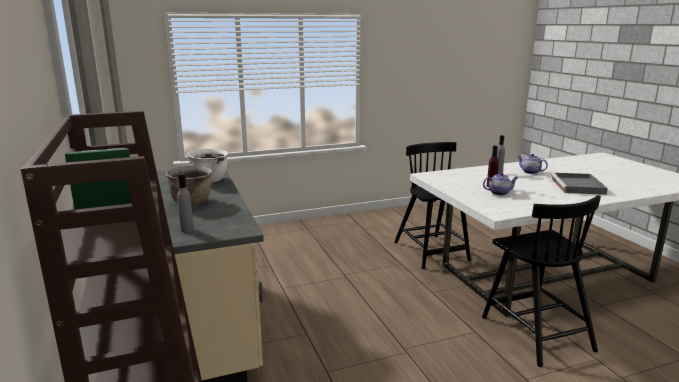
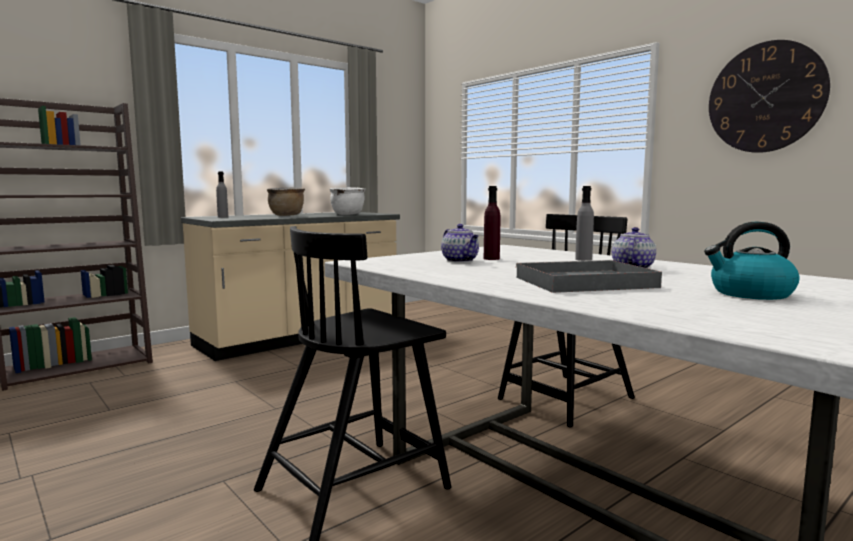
camera: 70 degrees right, 10 degrees down
none -> kettle [704,222,800,300]
none -> wall clock [709,40,830,153]

